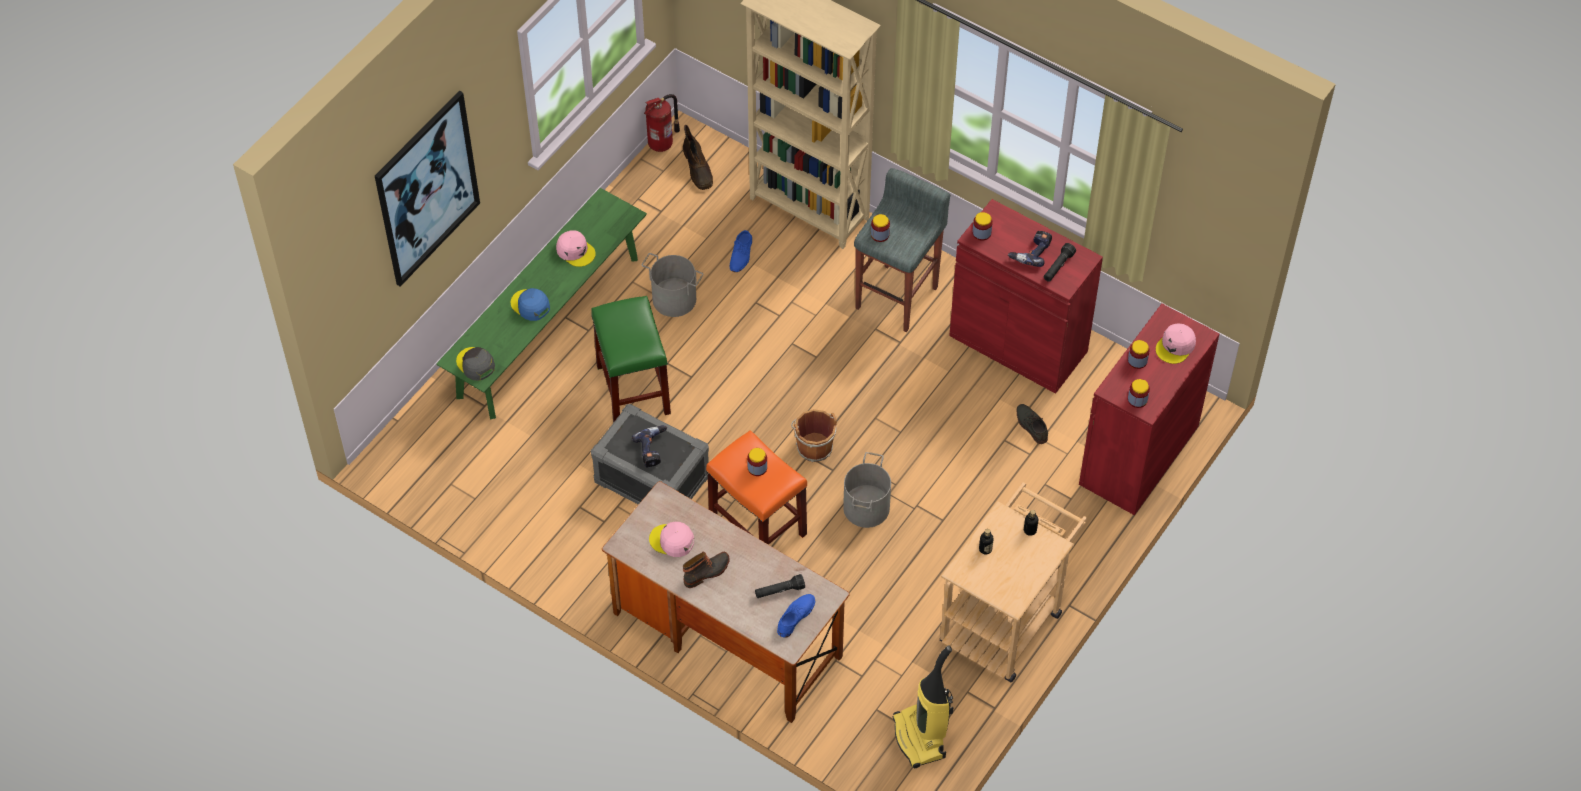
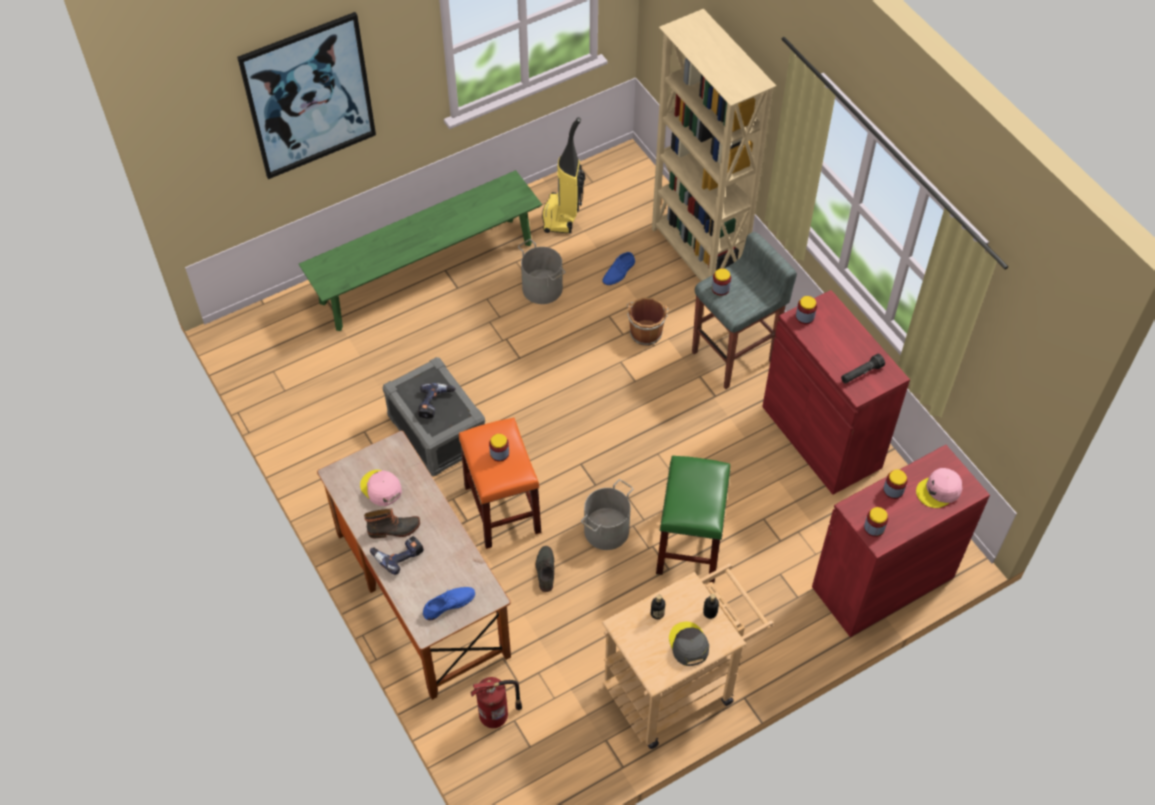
camera: 25 degrees right, 0 degrees up
grey cap [456,347,495,381] -> grey cap moved to [669,622,709,666]
blue cap [511,288,550,321] -> none
pink cap [556,230,596,267] -> none
green stool [591,296,671,423] -> green stool moved to [656,455,730,582]
fire extinguisher [644,94,680,152] -> fire extinguisher moved to [470,677,522,728]
brown boot [683,125,713,190] -> none
black flashlight [755,574,805,598] -> none
brown bucket [791,409,837,462] -> brown bucket moved to [627,297,669,346]
vacuum cleaner [893,645,954,768] -> vacuum cleaner moved to [542,117,585,233]
power drill [1008,231,1052,267] -> power drill moved to [370,536,424,575]
grey shoe [1016,404,1048,444] -> grey shoe moved to [536,546,555,592]

